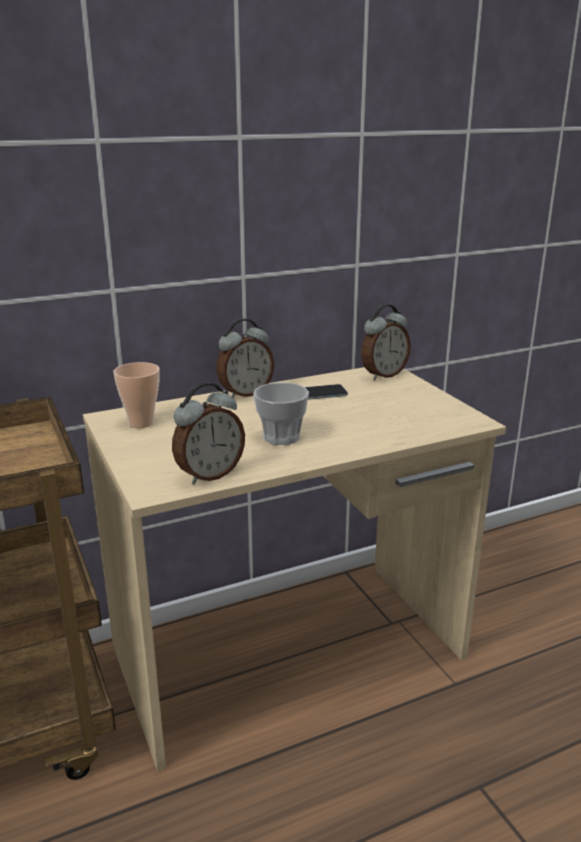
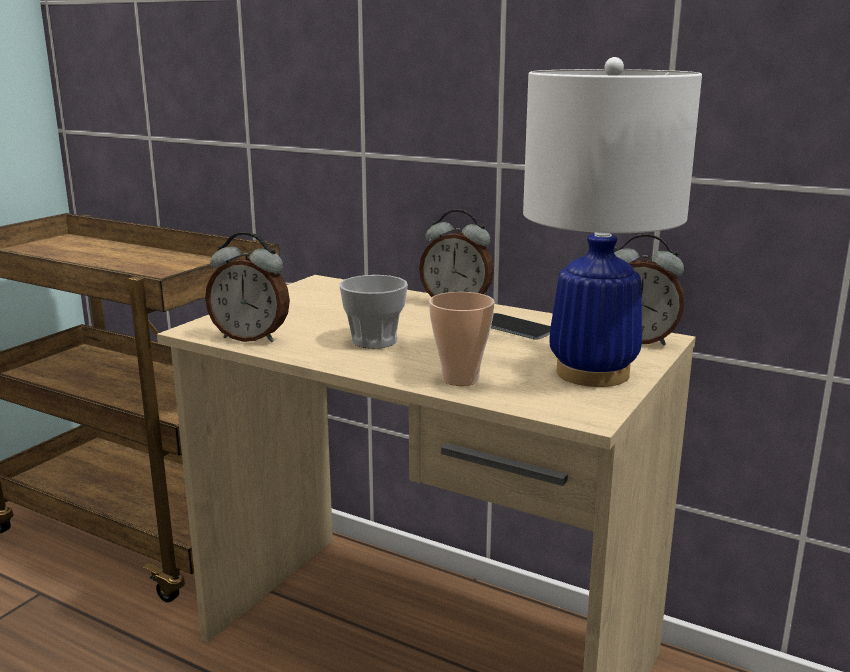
camera: 55 degrees right, 5 degrees down
cup [113,362,160,428] -> cup moved to [429,292,495,386]
none -> white table lamp [523,57,702,387]

